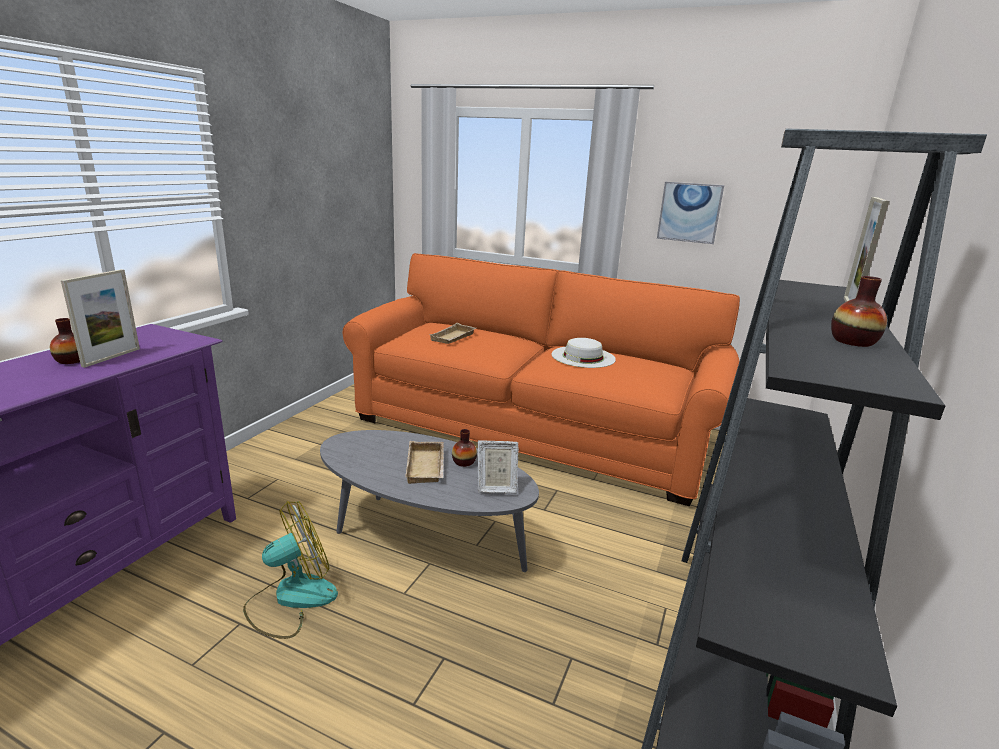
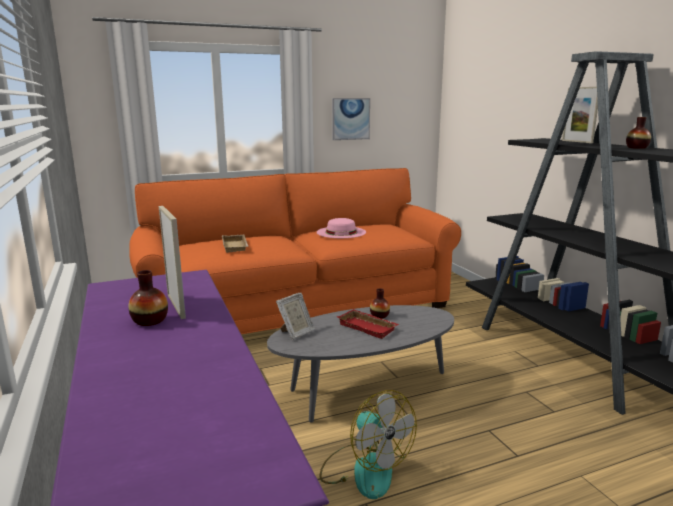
camera: 45 degrees left, 5 degrees down
fan [243,501,338,639] -> fan turned 135 degrees clockwise [320,390,417,499]
beige tray [405,441,444,484] -> red tray [337,309,399,339]
picture frame [477,440,519,494] -> picture frame moved to [276,293,315,340]
white hat [552,338,616,368] -> pink hat [317,218,366,238]

